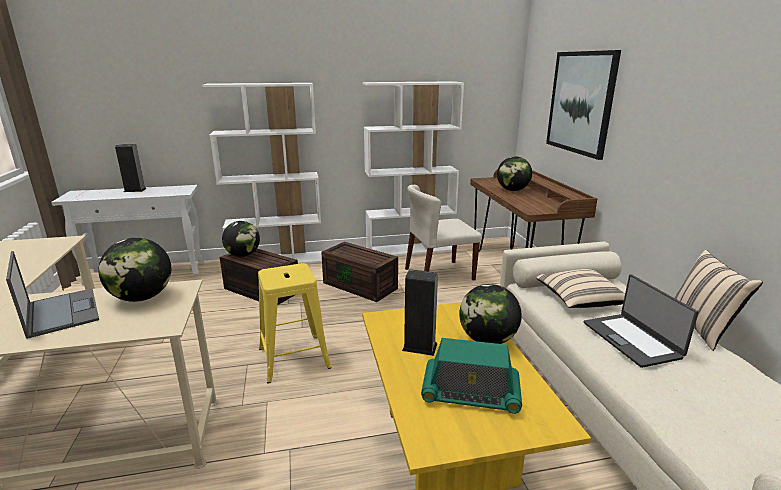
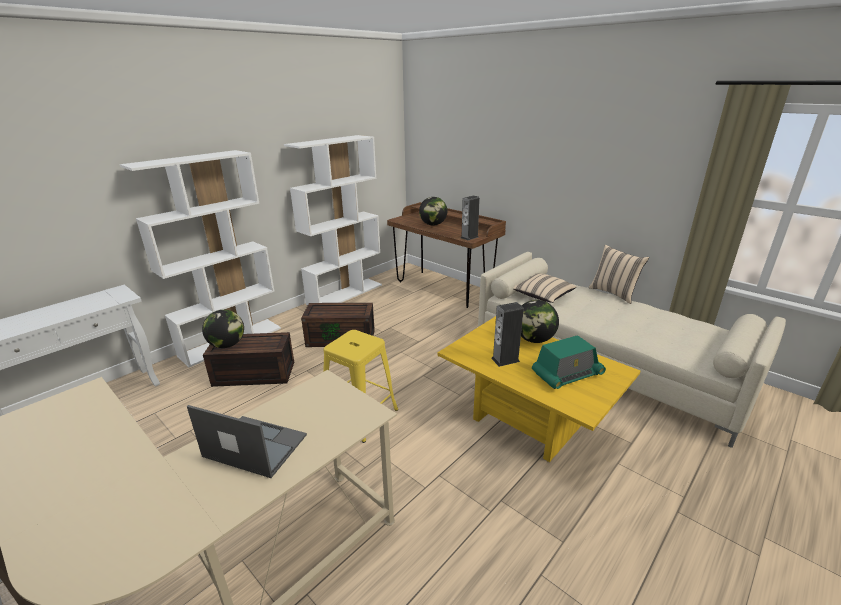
camera: 35 degrees left, 5 degrees up
globe [98,238,171,302] -> none
speaker [115,144,147,192] -> speaker moved to [461,195,480,240]
beige chair [405,185,482,281] -> none
picture [546,50,621,160] -> none
laptop [584,274,698,368] -> none

